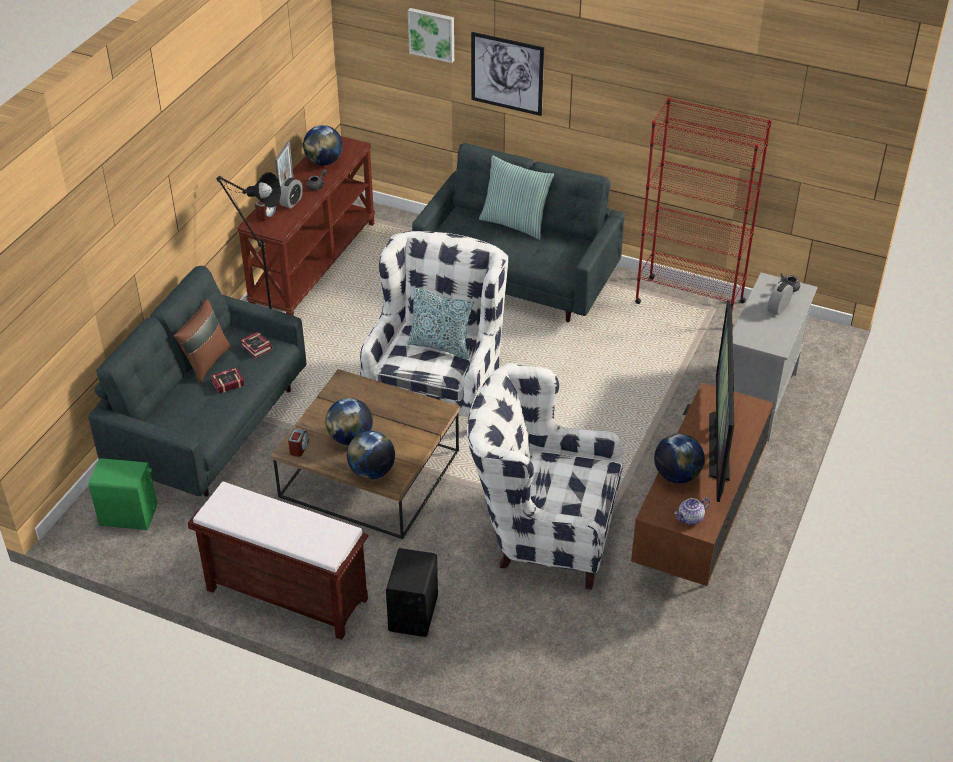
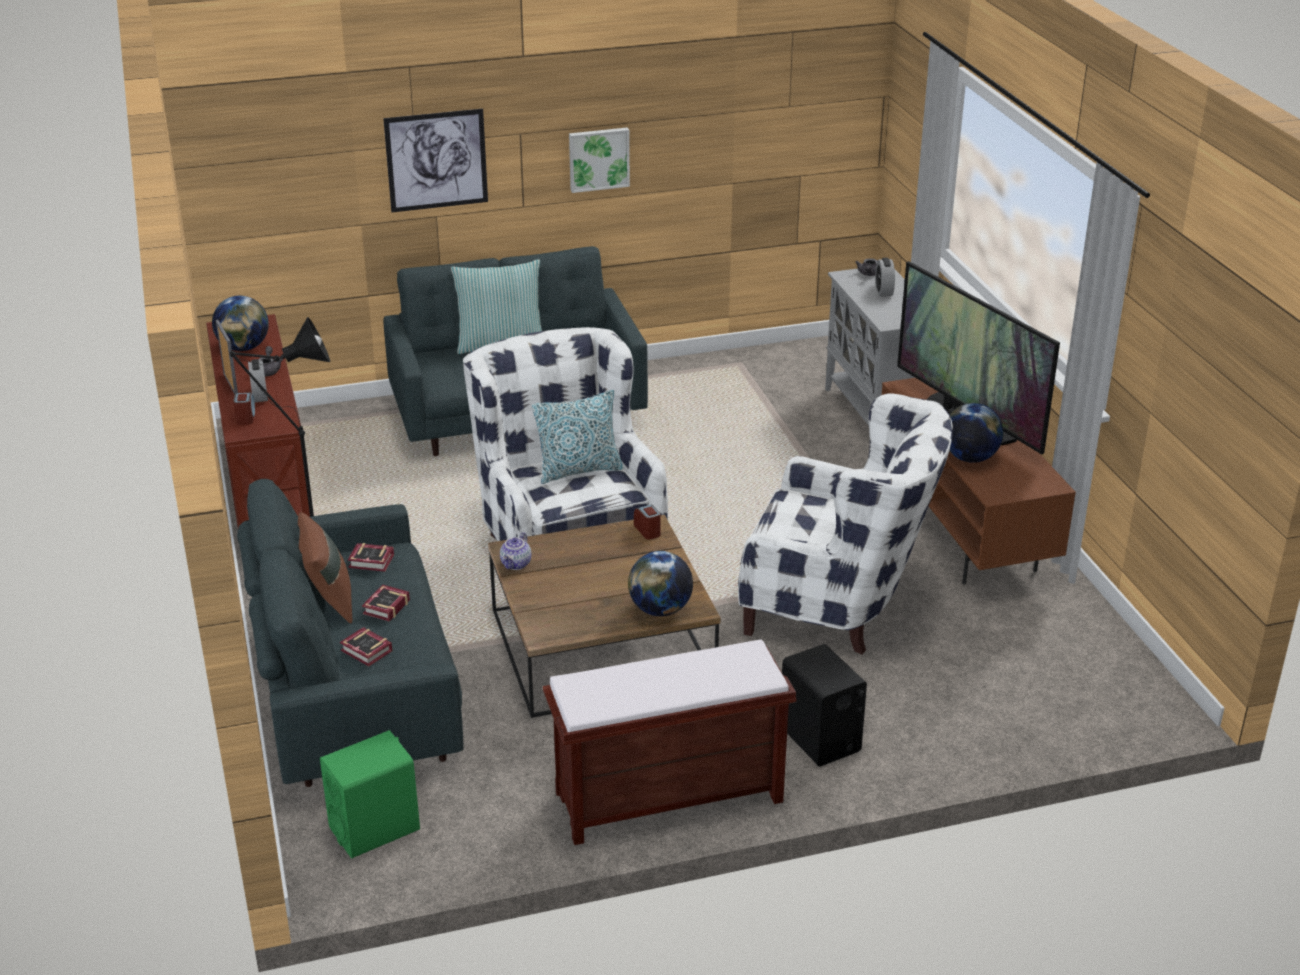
camera: 40 degrees left, 10 degrees down
alarm clock [288,429,309,457] -> alarm clock moved to [634,505,661,540]
globe [326,398,373,445] -> none
picture [408,8,454,63] -> picture moved to [569,128,630,193]
white armchair [467,363,623,590] -> white armchair turned 135 degrees counterclockwise [738,393,953,654]
red bookcase [635,97,772,328] -> none
teapot [674,498,710,525] -> teapot moved to [500,532,531,570]
none -> book [340,627,392,666]

